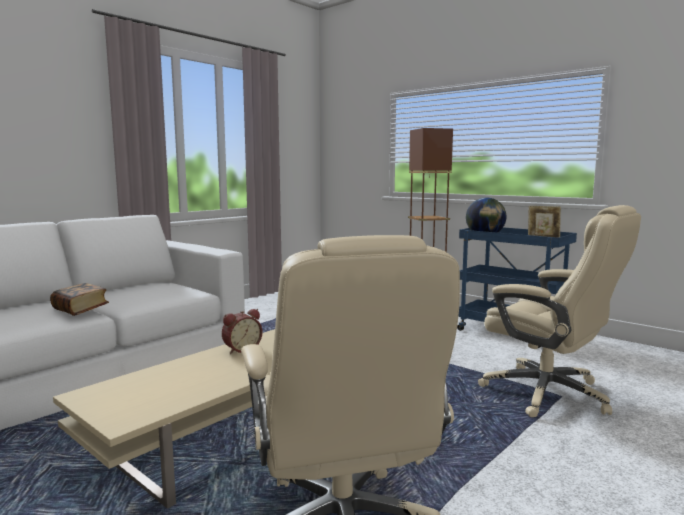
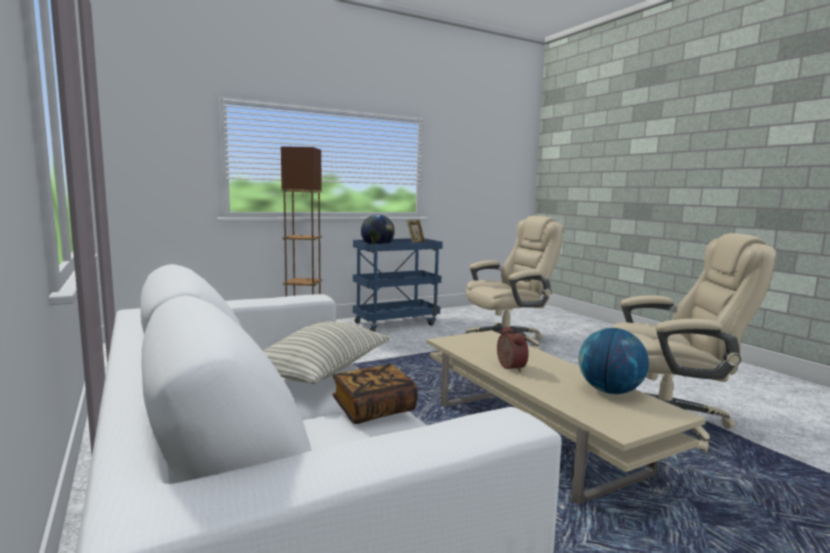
camera: 70 degrees left, 0 degrees up
none -> pillow [263,321,391,384]
none -> globe [579,328,649,394]

